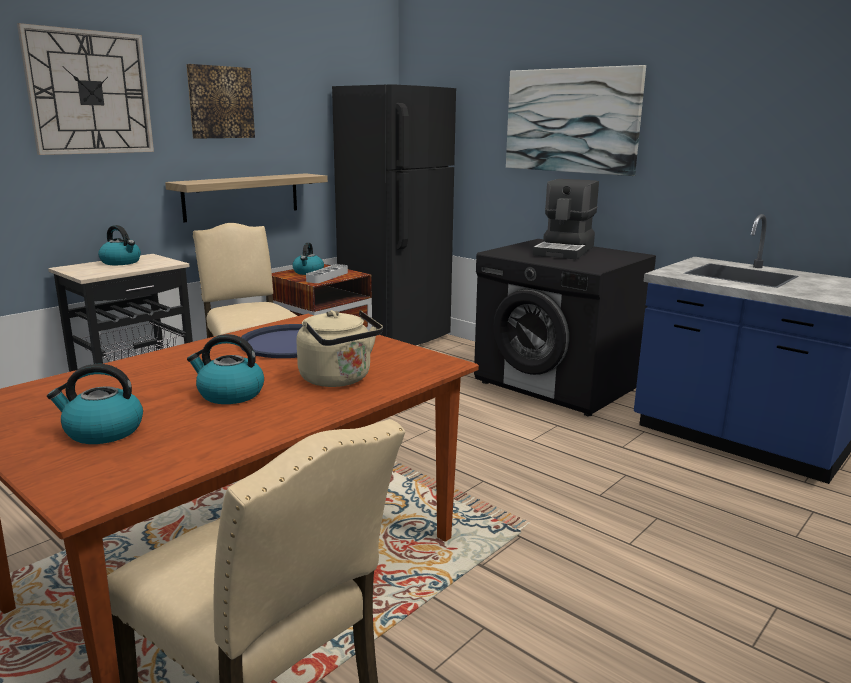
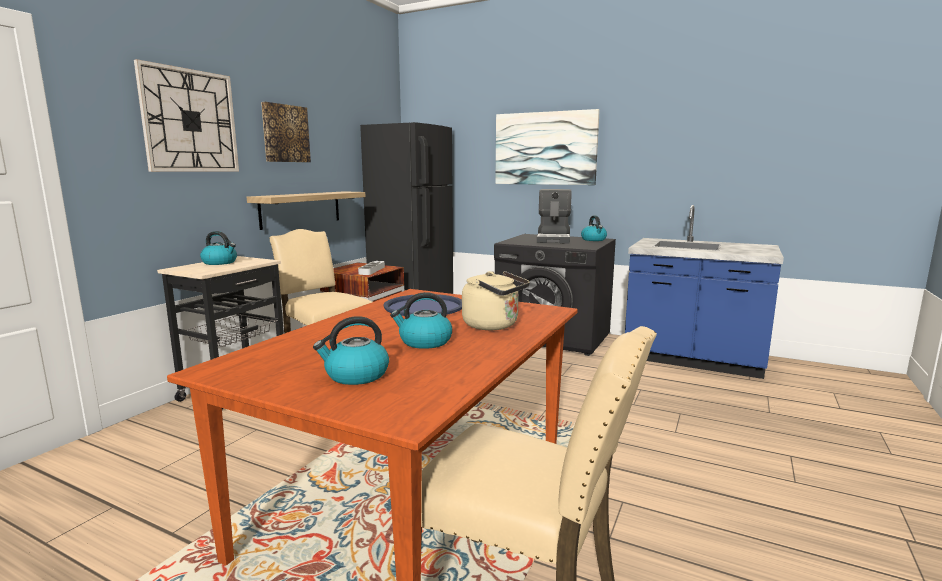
camera: 15 degrees left, 5 degrees down
kettle [292,243,324,275] -> kettle moved to [581,216,607,241]

